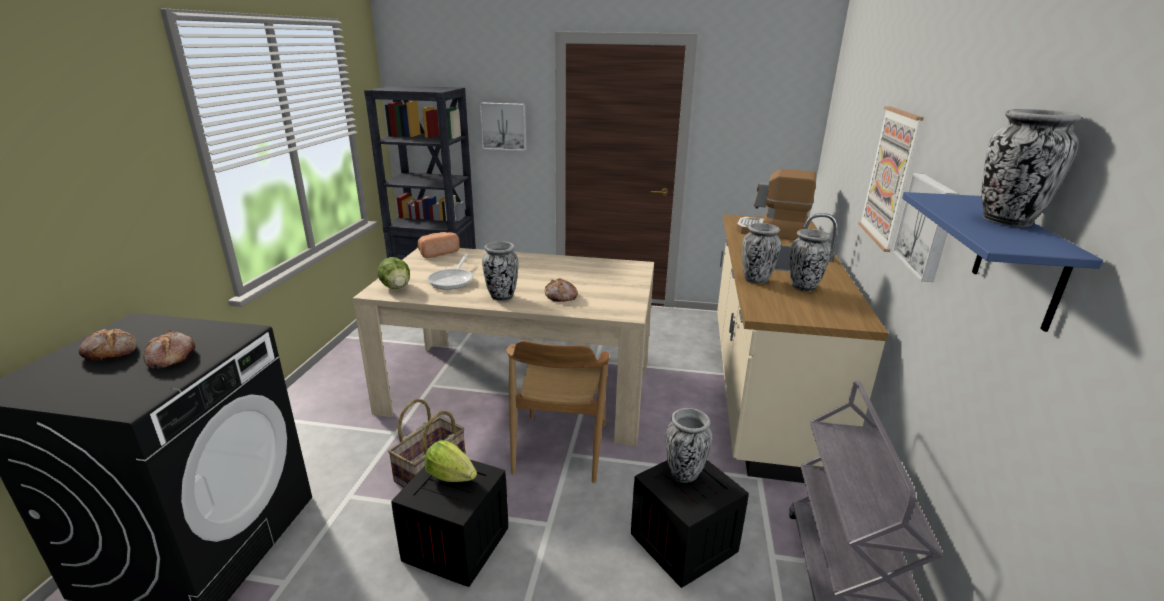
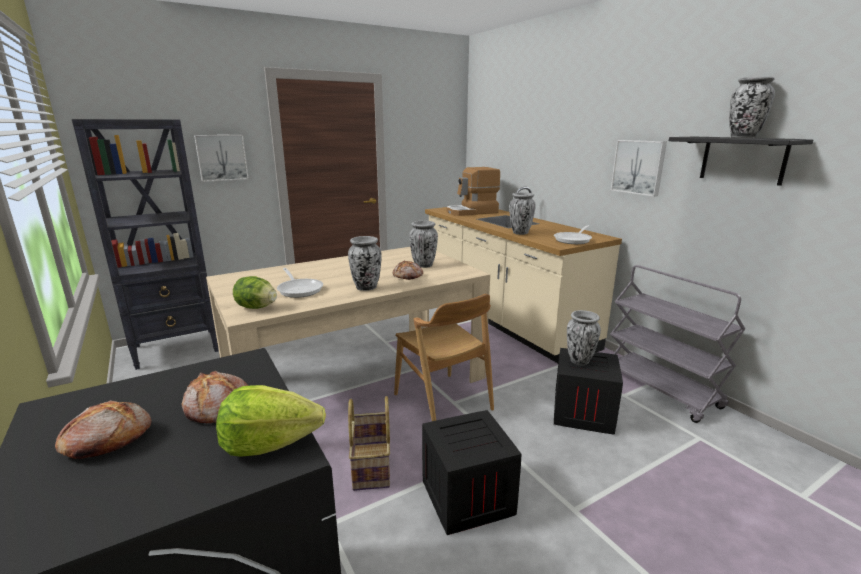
camera: 40 degrees left, 5 degrees down
bread [417,232,460,258] -> none
lettuce [425,440,477,482] -> lettuce moved to [216,385,326,457]
vase [790,229,831,292] -> vase moved to [409,221,438,268]
picture [858,106,924,252] -> none
blue shelf [902,192,1103,332] -> black shelf [669,137,814,186]
none -> frying pan [554,225,592,244]

